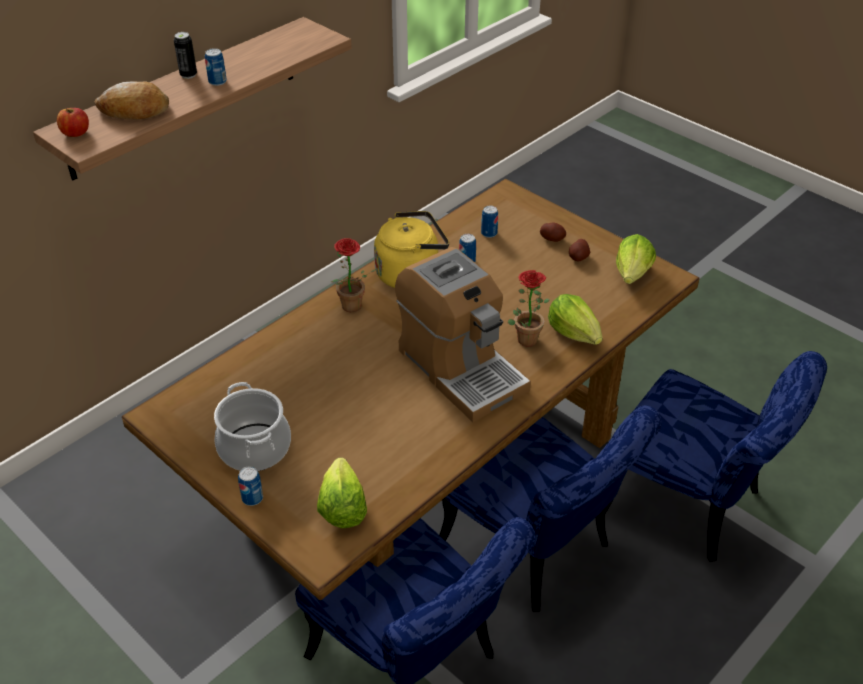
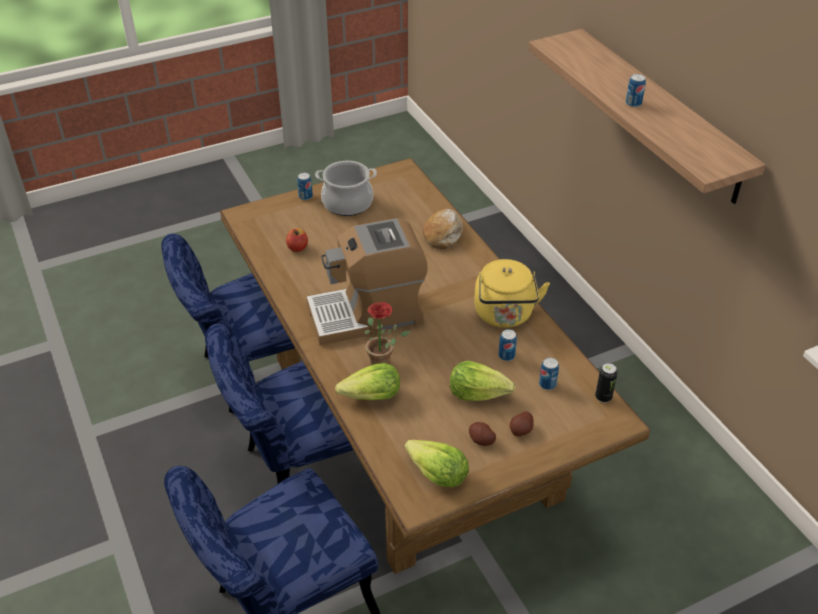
camera: 110 degrees right, 0 degrees up
apple [57,108,89,137] -> apple moved to [286,228,308,252]
bread [95,81,169,120] -> bread moved to [423,209,463,249]
can [174,32,197,79] -> can moved to [595,363,618,403]
lettuce [317,458,367,528] -> lettuce moved to [450,360,515,401]
potted plant [331,238,379,312] -> none

